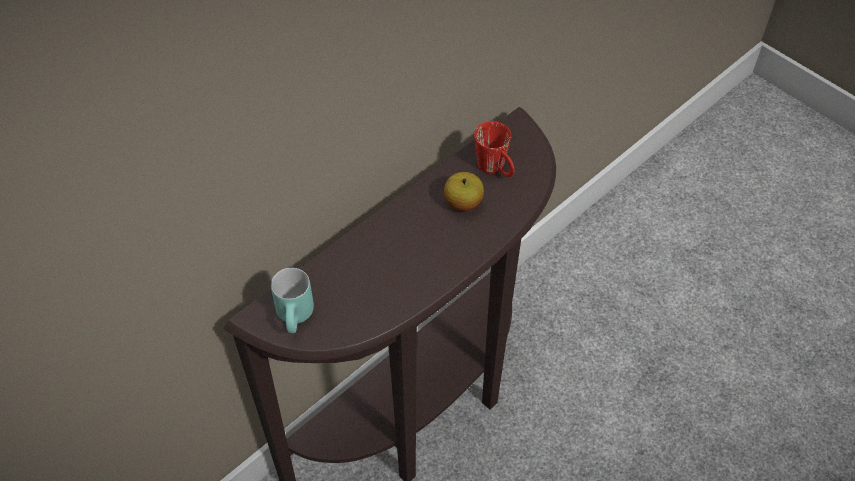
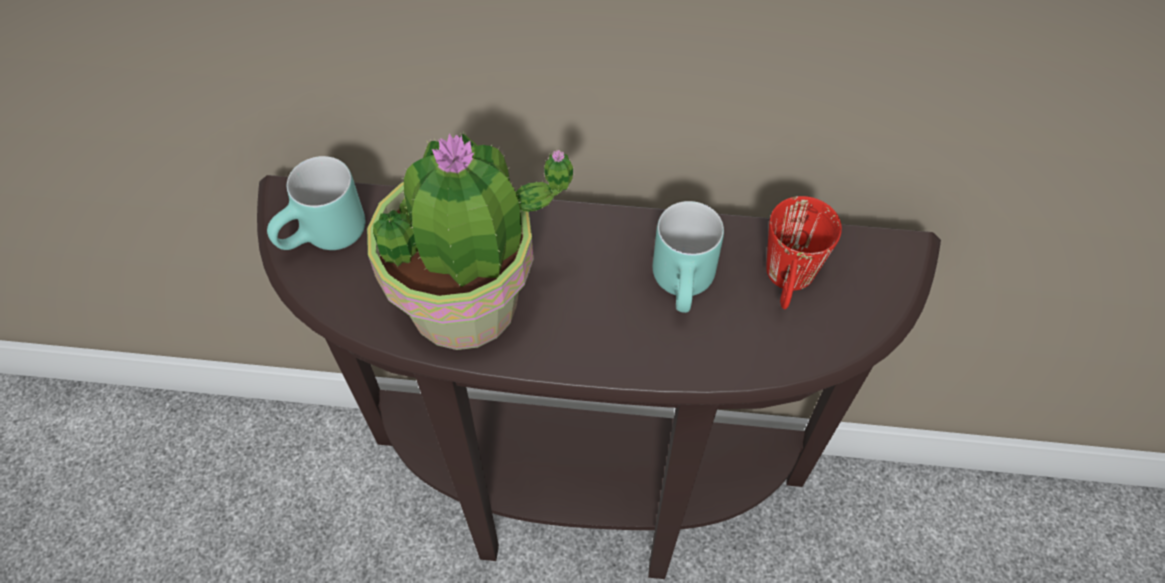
camera: 50 degrees right, 5 degrees up
apple [444,172,484,211] -> turquoise mug [653,201,724,313]
none -> potted plant [367,131,575,350]

